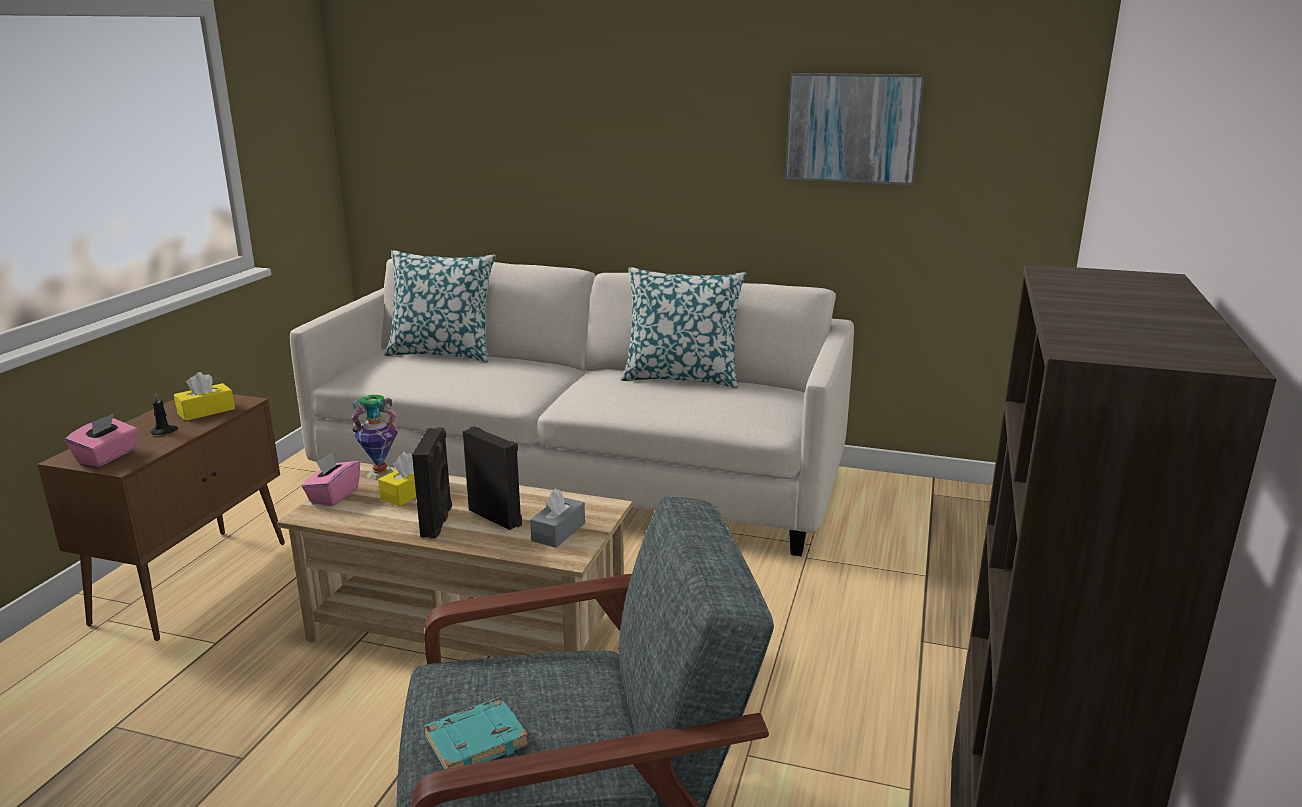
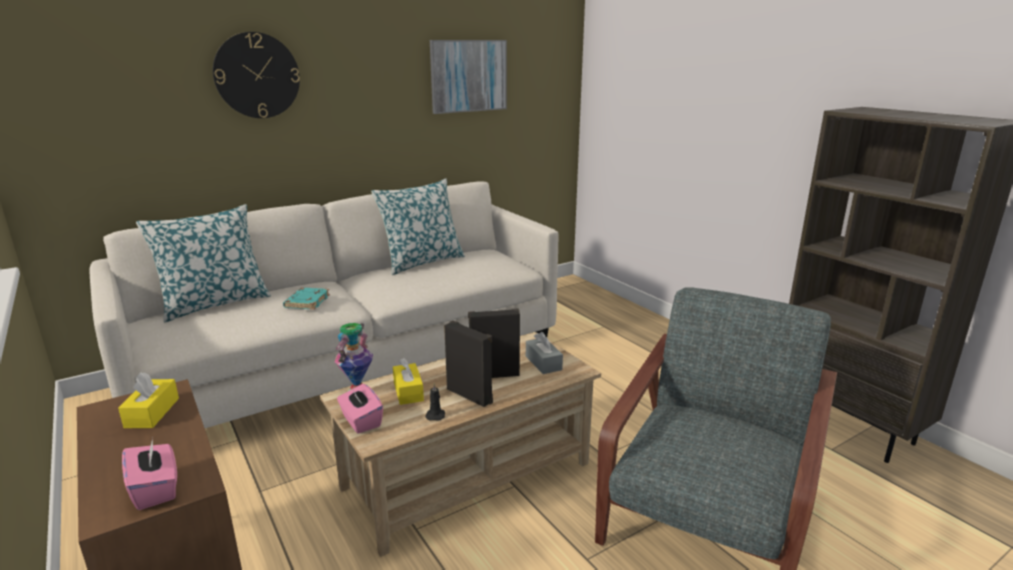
camera: 50 degrees left, 0 degrees up
black candle [150,394,178,435] -> black candle moved to [425,383,445,421]
turquoise book [424,697,529,769] -> turquoise book moved to [283,288,330,310]
none -> wall clock [213,32,300,118]

